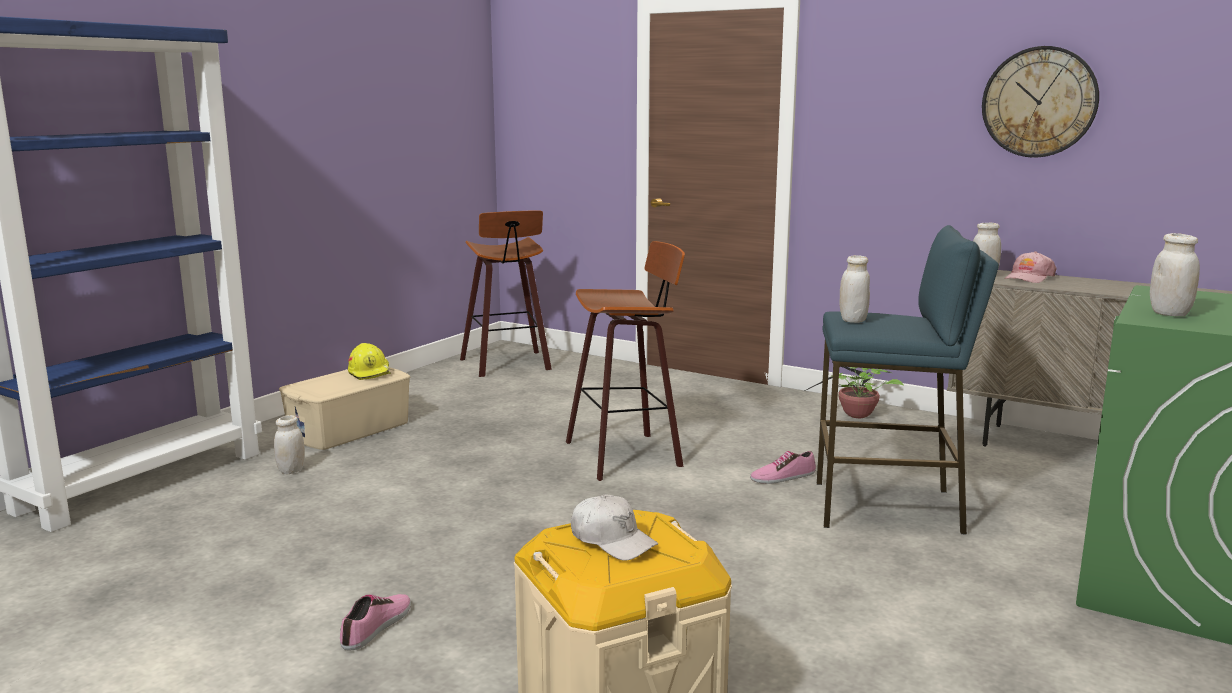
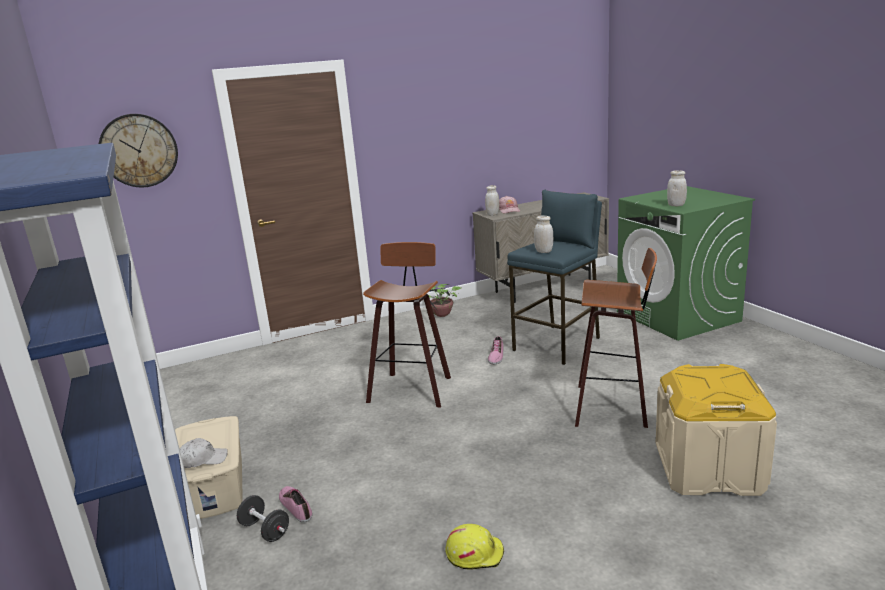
camera: 55 degrees left, 5 degrees up
white jar [274,415,305,475] -> black dumbbell [237,495,289,542]
shoe [340,594,411,650] -> shoe moved to [279,486,313,523]
yellow hard hat [348,343,391,380] -> yellow hard hat moved to [445,524,504,570]
stool [460,210,552,377] -> stool moved to [575,248,657,428]
white cap [571,495,658,561] -> white cap moved to [179,438,228,468]
wall clock [982,46,1099,158] -> wall clock moved to [99,114,178,188]

